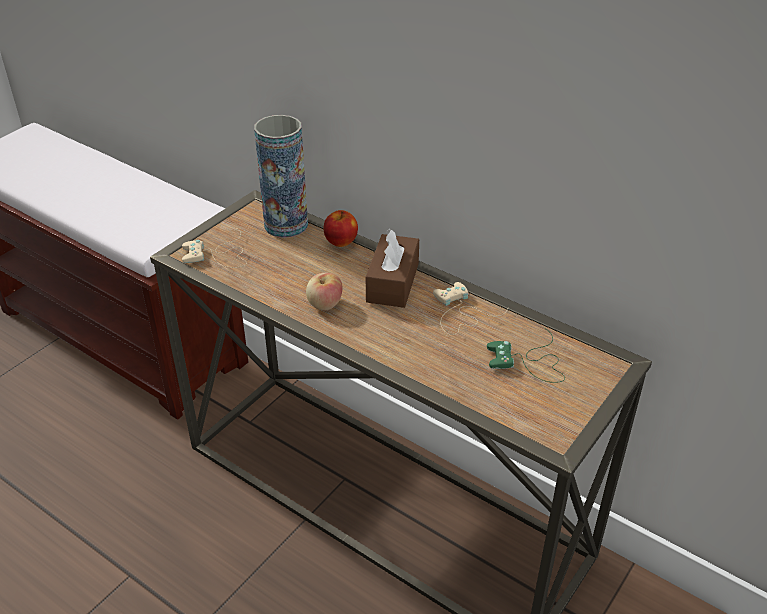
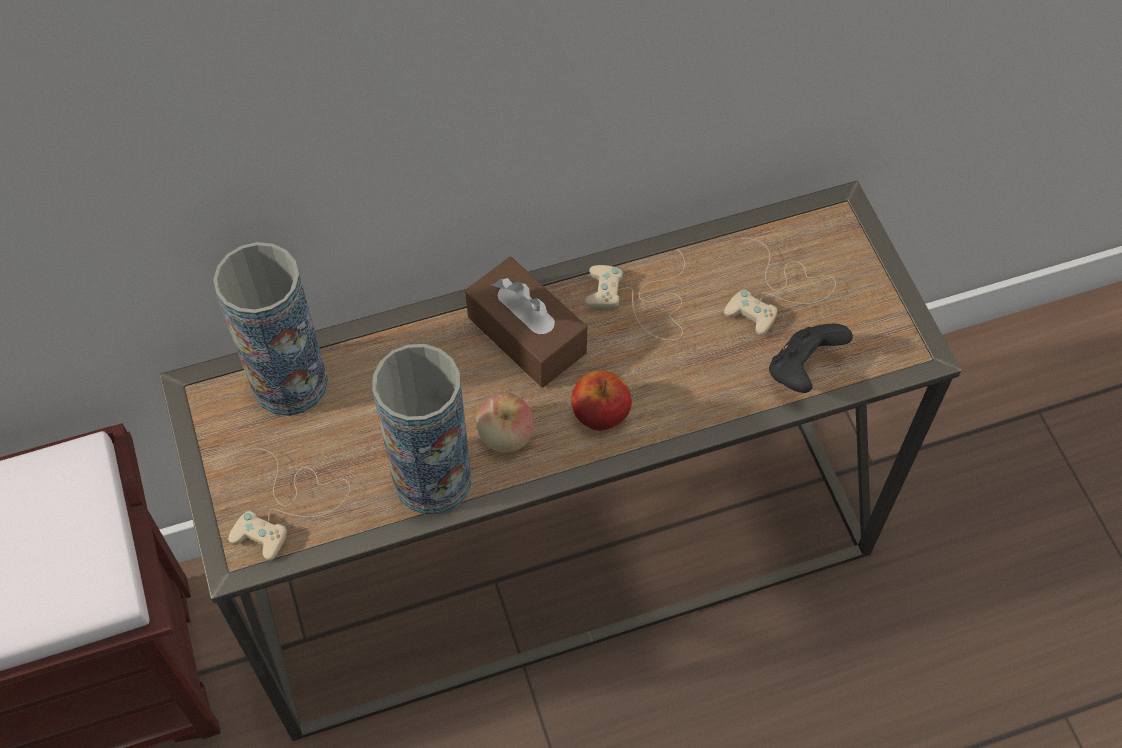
camera: 55 degrees left, 20 degrees up
apple [324,210,358,247] -> apple moved to [571,371,632,431]
green game controller [487,328,565,383] -> beige game controller [724,238,836,336]
none -> vase [373,344,471,515]
none -> black game controller [769,324,853,393]

